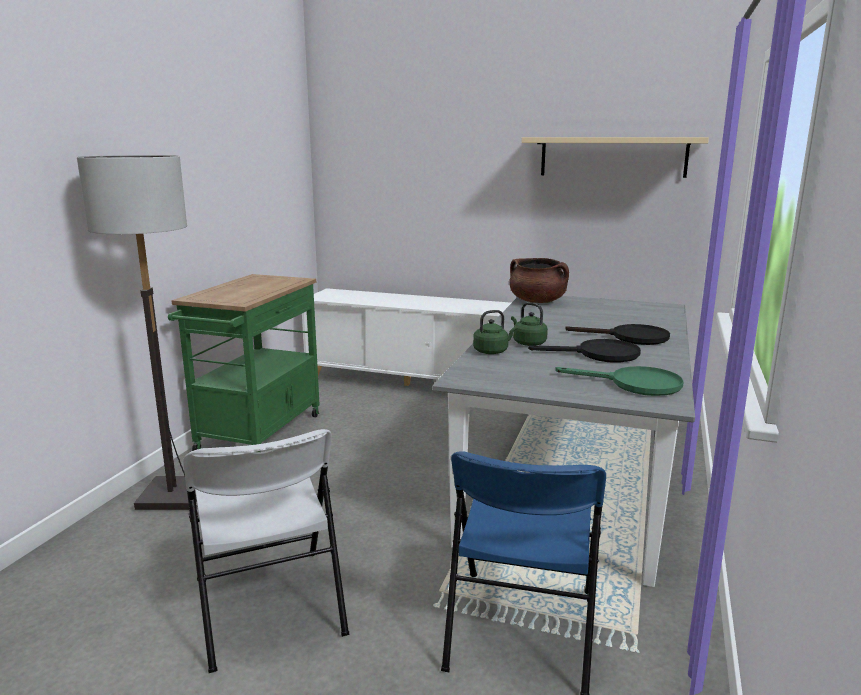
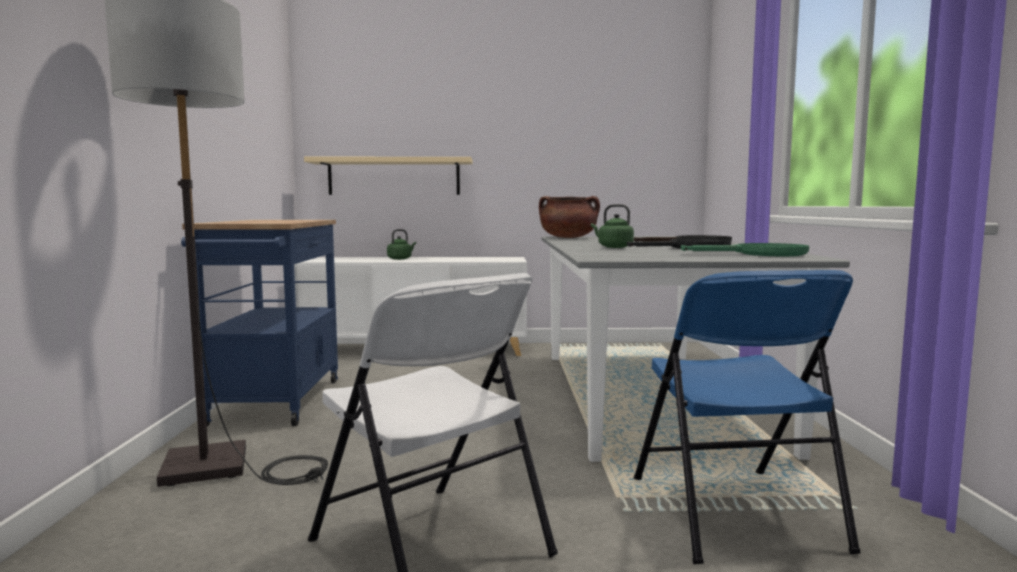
camera: 20 degrees left, 10 degrees down
green cart [168,274,320,452] -> blue cart [181,220,338,426]
green kettle [473,310,517,354] -> green kettle moved to [387,229,416,260]
beige shelf [522,137,709,178] -> beige shelf moved to [304,157,473,195]

